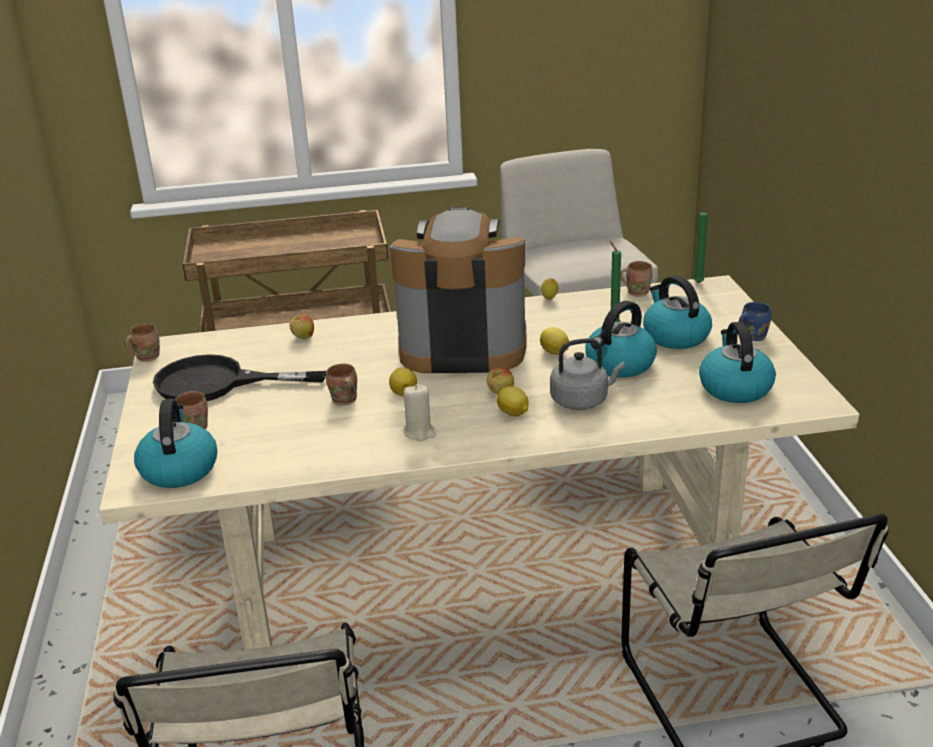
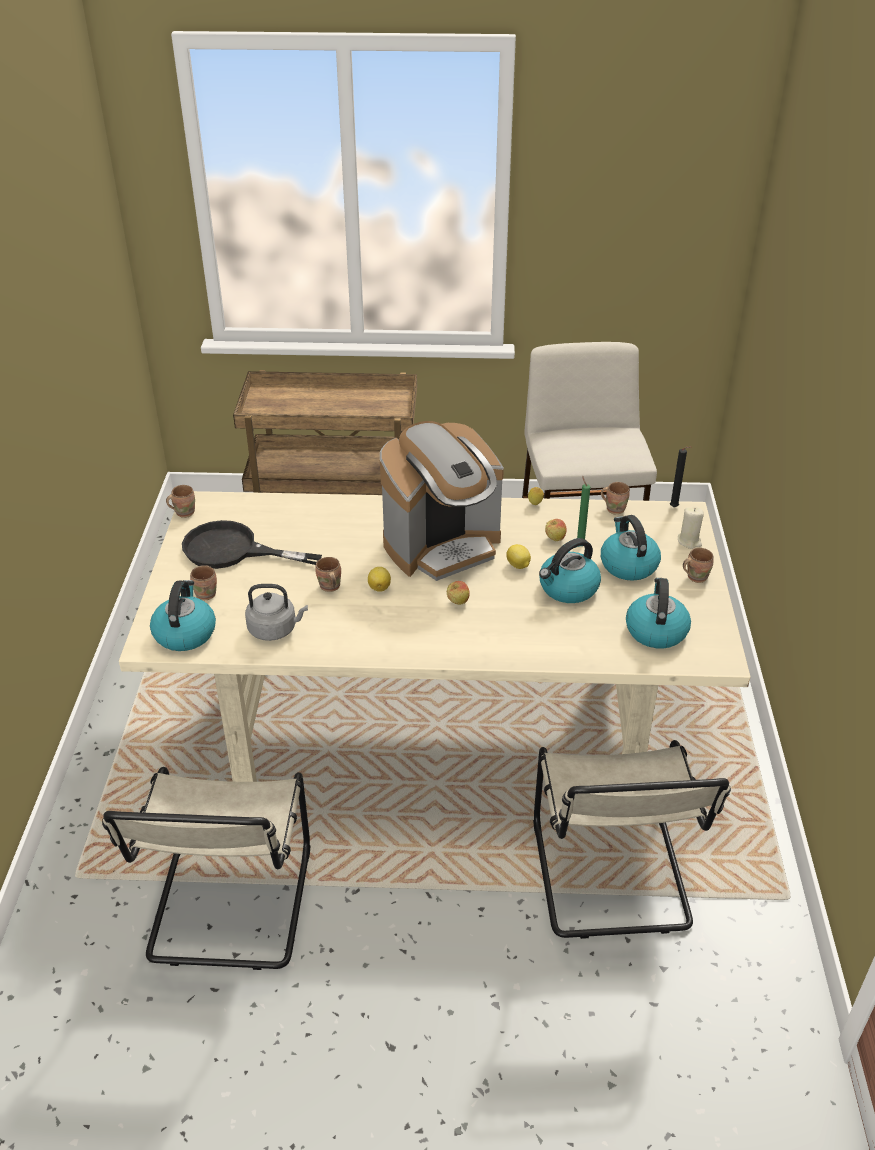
camera: 10 degrees right, 10 degrees up
apple [289,314,314,339] -> apple moved to [545,519,567,541]
coffee machine [390,207,527,373] -> coffee machine turned 135 degrees clockwise [380,421,504,581]
beige candle [404,384,436,441] -> beige candle moved to [678,506,704,549]
lemon [497,386,529,417] -> none
grey kettle [550,338,625,410] -> grey kettle moved to [245,584,308,641]
green candle [694,207,712,283] -> black candle [670,447,690,507]
blue mug [739,302,772,341] -> brown mug [683,548,714,583]

